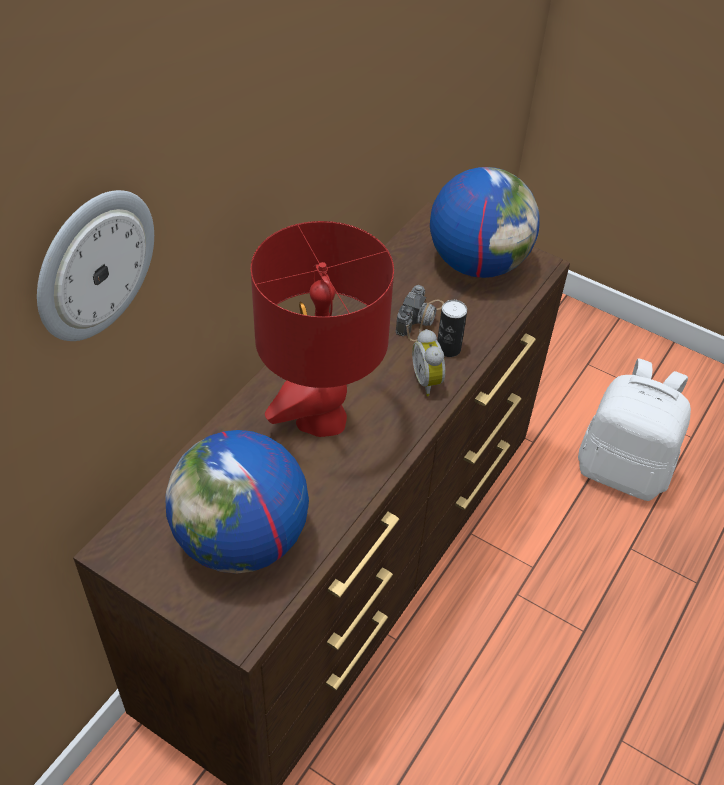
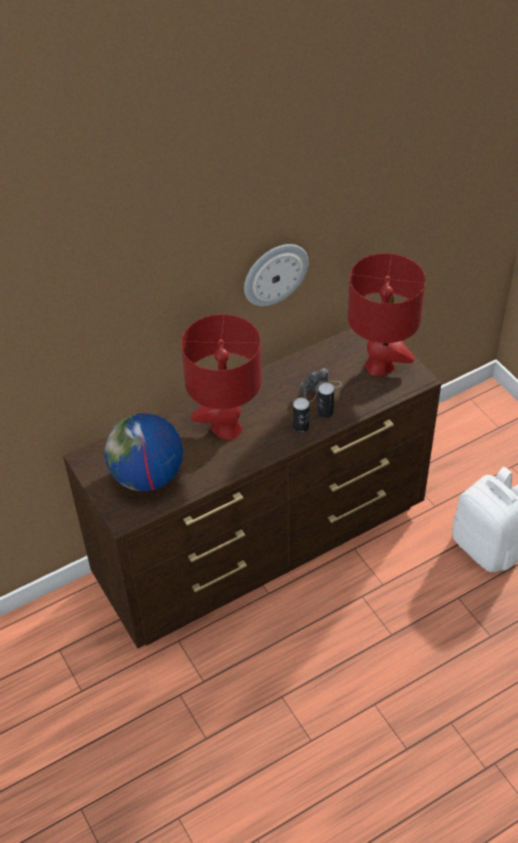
camera: 30 degrees right, 0 degrees up
wall clock [37,190,154,341] -> wall clock moved to [244,244,308,306]
alarm clock [412,329,445,396] -> can [293,397,309,433]
globe [430,167,540,278] -> red table lamp [348,253,426,376]

